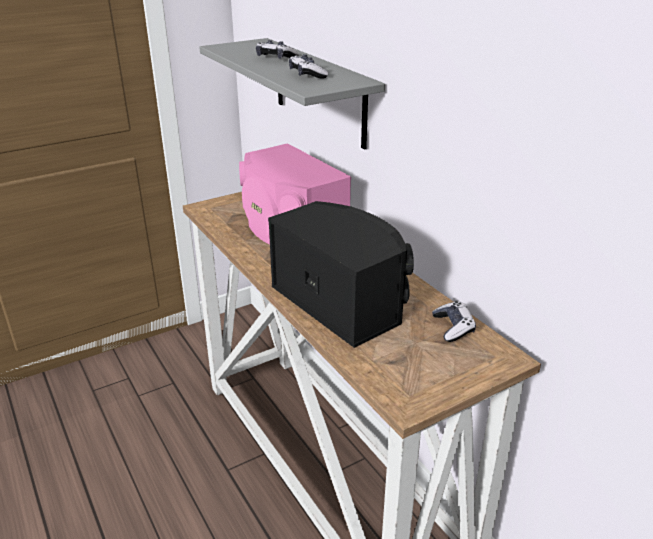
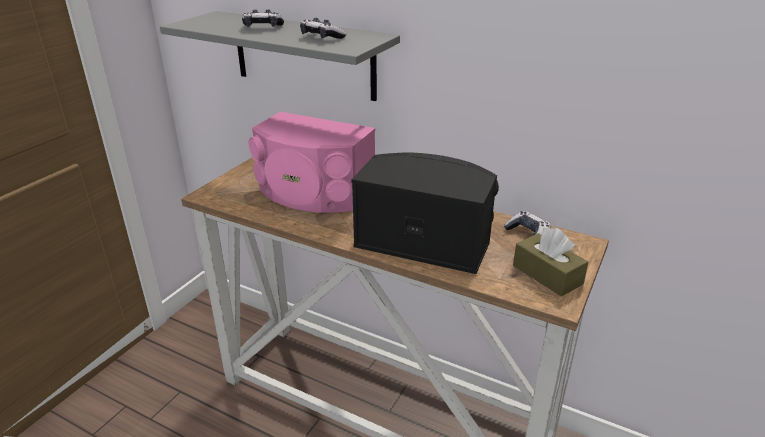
camera: 30 degrees left, 0 degrees up
none -> brown tissue box [513,227,588,297]

